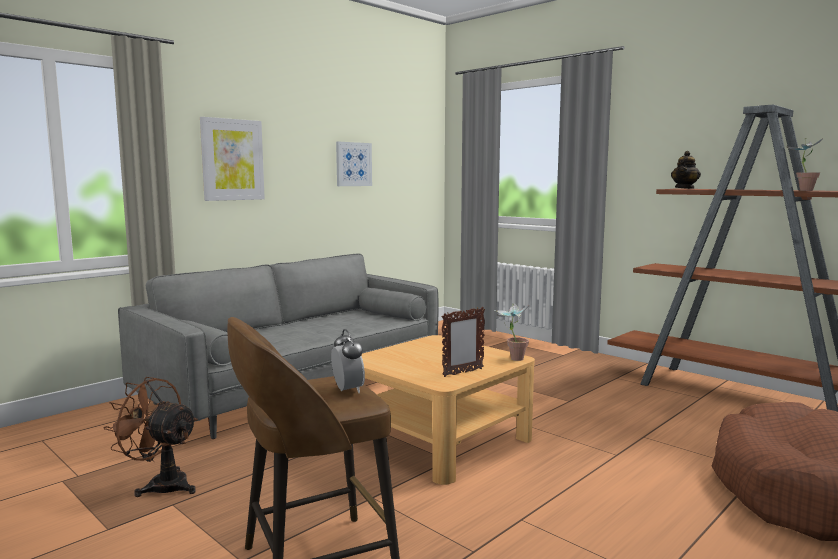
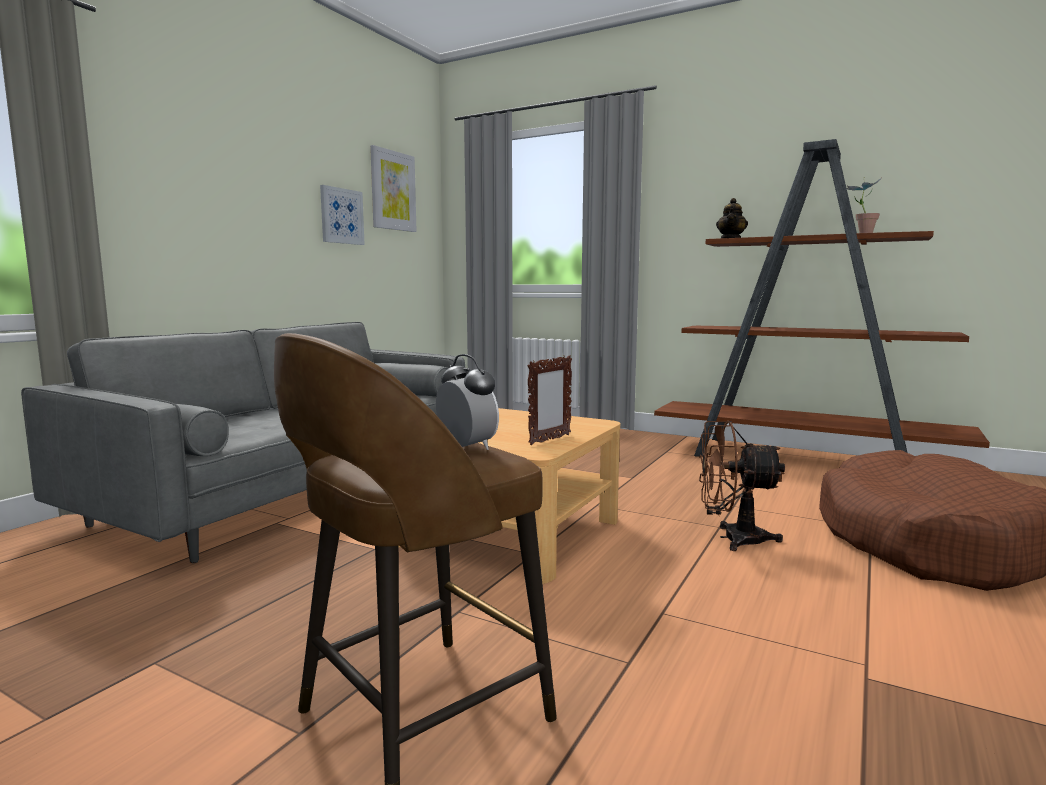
camera: 15 degrees left, 0 degrees up
brown fan [104,377,198,497] -> brown fan moved to [699,420,785,551]
picture [200,117,265,201] -> picture moved to [370,145,417,232]
potted plant [495,303,529,361] -> none

